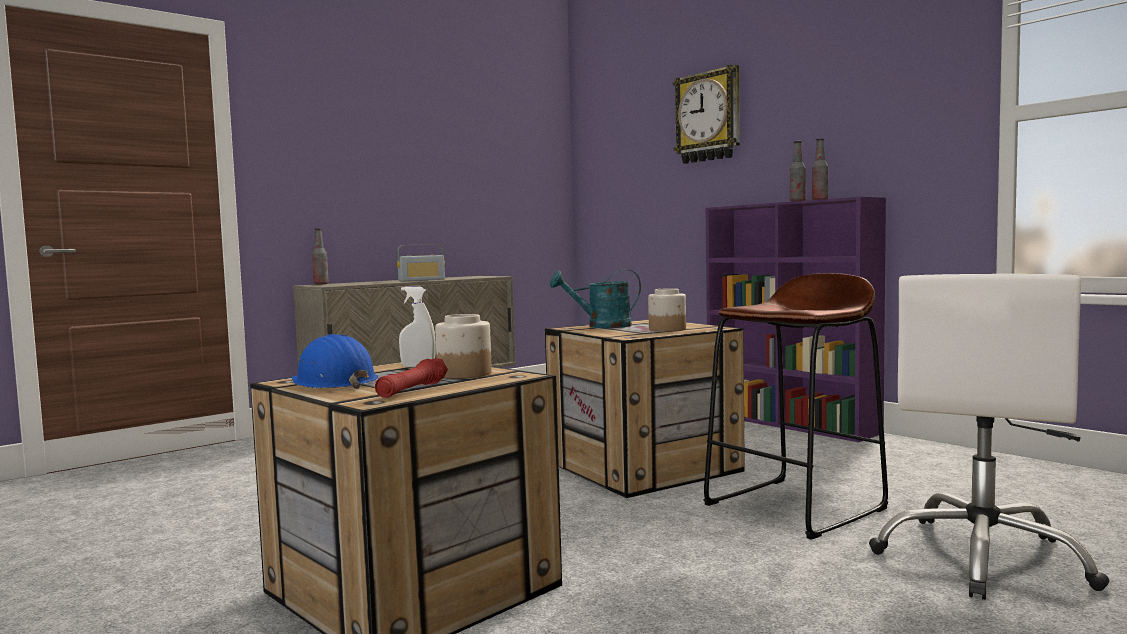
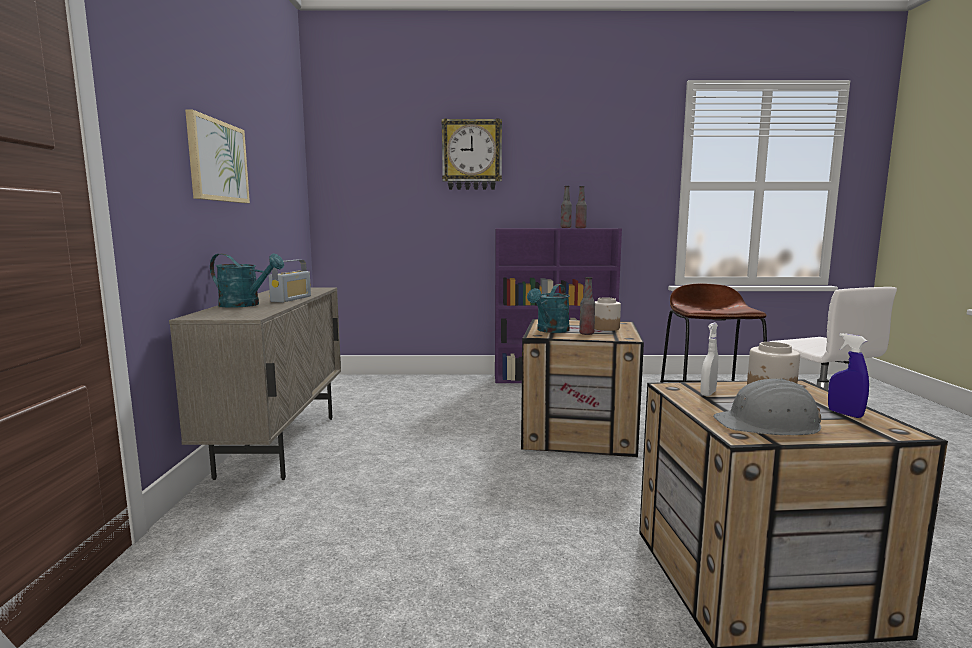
camera: 50 degrees left, 5 degrees up
blue hard hat [292,334,378,389] -> grey hard hat [713,378,821,435]
bottle [312,228,329,285] -> bottle moved to [579,277,595,335]
red flashlight [375,358,448,398] -> blue spray bottle [828,333,869,418]
none -> picture [185,110,250,203]
none -> turquoise watering can [210,254,284,308]

